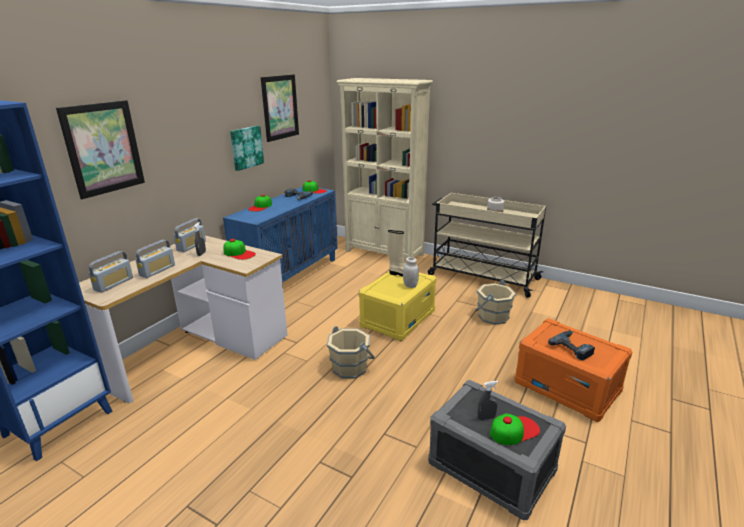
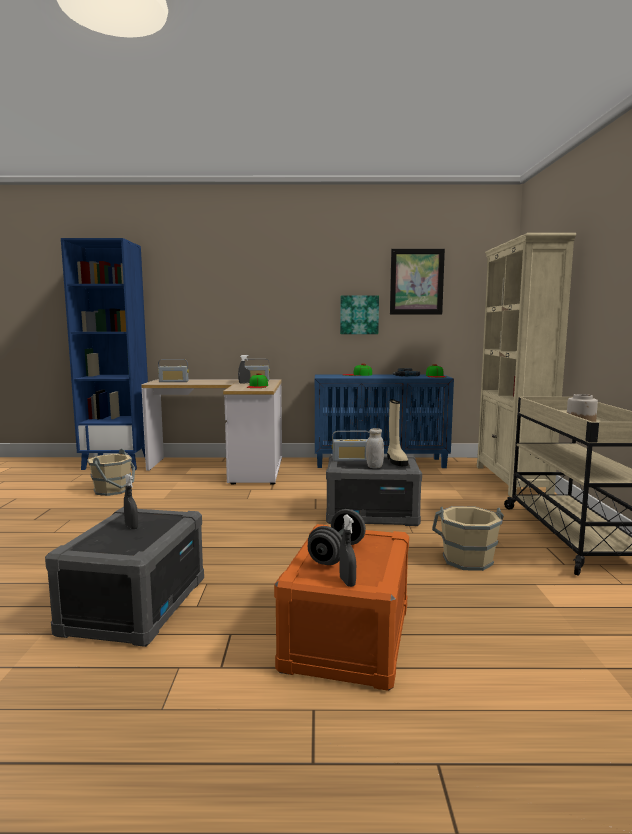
camera: 60 degrees right, 15 degrees down
picture [56,100,145,199] -> none
radio [135,240,175,278] -> radio moved to [332,431,370,461]
beige bucket [327,326,375,379] -> beige bucket moved to [87,449,135,496]
yellow storage box [359,271,436,341] -> grey storage box [326,454,422,526]
cap [490,413,540,445] -> none
power drill [548,330,595,361] -> grey dumbbell [308,509,366,565]
none -> grey spray bottle [339,514,356,587]

